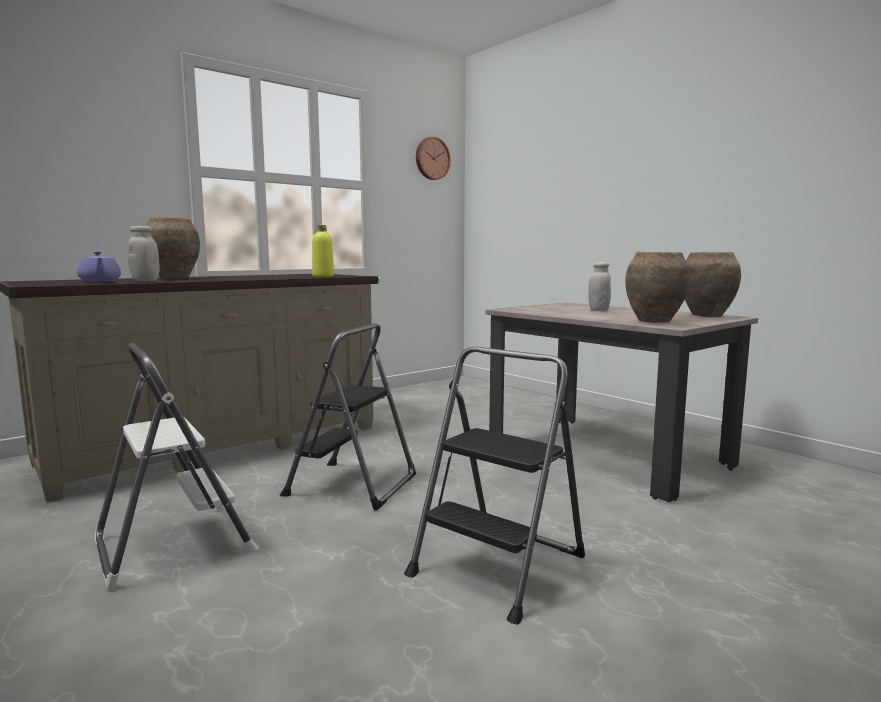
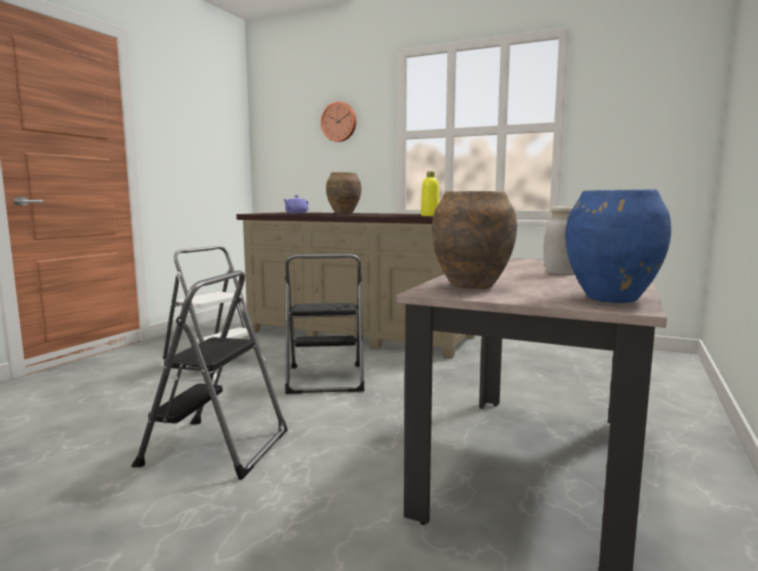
camera: 65 degrees right, 0 degrees up
white jar [127,226,160,282] -> none
wall clock [416,137,451,180] -> wall clock moved to [321,101,356,142]
brown vase [685,252,741,317] -> blue vase [565,189,671,303]

